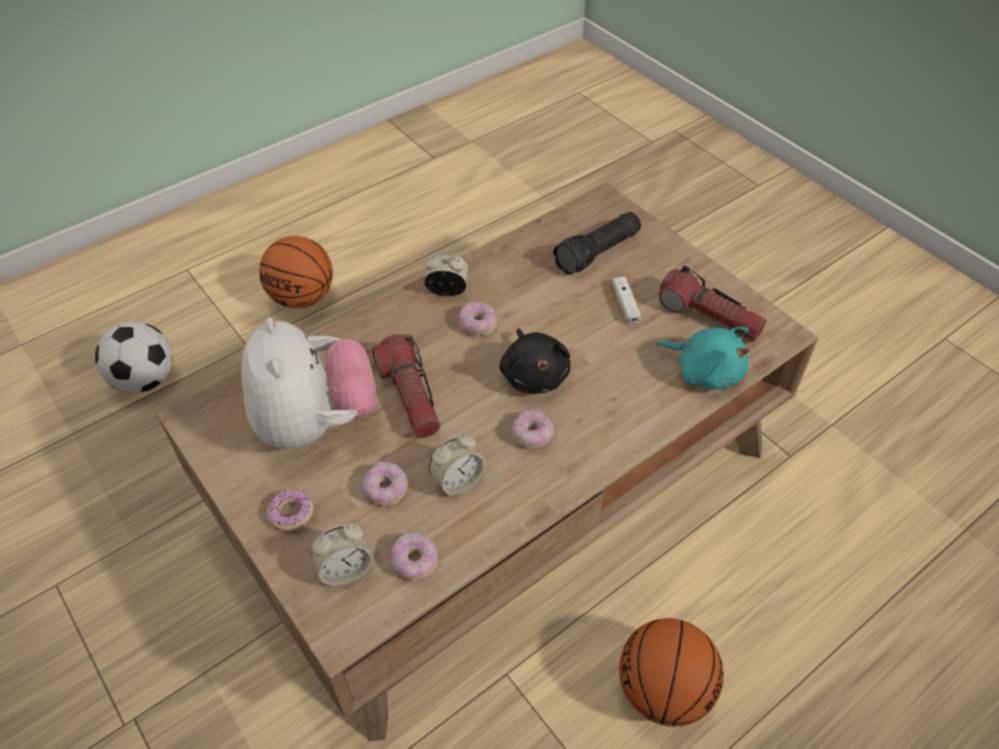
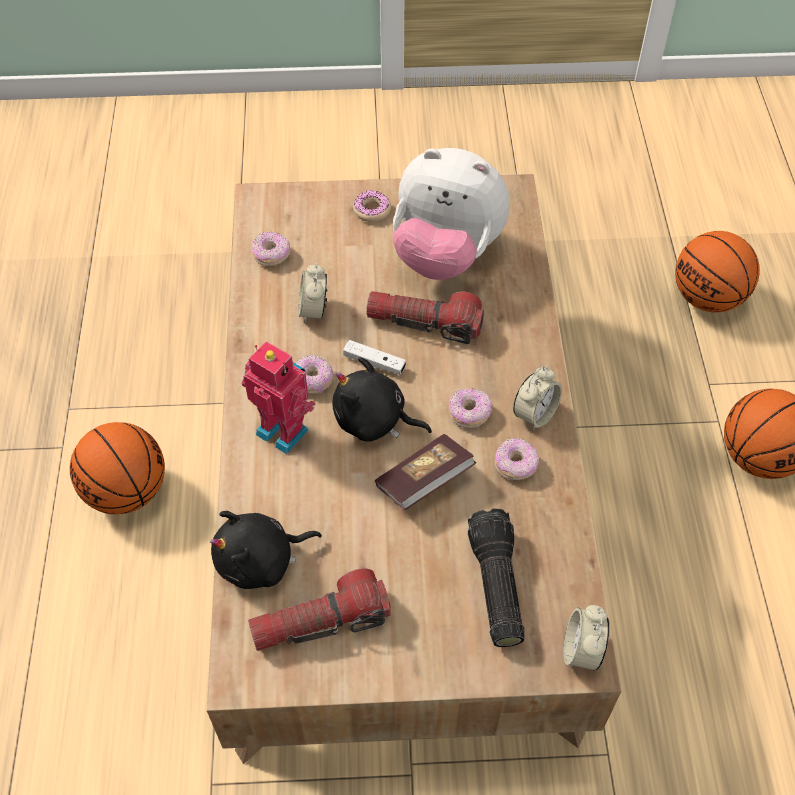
camera: 125 degrees right, 5 degrees up
football [95,322,173,393] -> basketball [675,231,760,312]
alarm clock [311,523,373,586] -> alarm clock moved to [563,605,609,671]
donut [362,462,407,506] -> donut moved to [495,438,539,480]
white game controller [612,277,641,324] -> white game controller moved to [343,340,406,375]
turquoise plush toy [657,327,750,389] -> black plush toy [210,511,322,589]
none -> toy robot [242,341,316,454]
none -> book [375,434,476,510]

